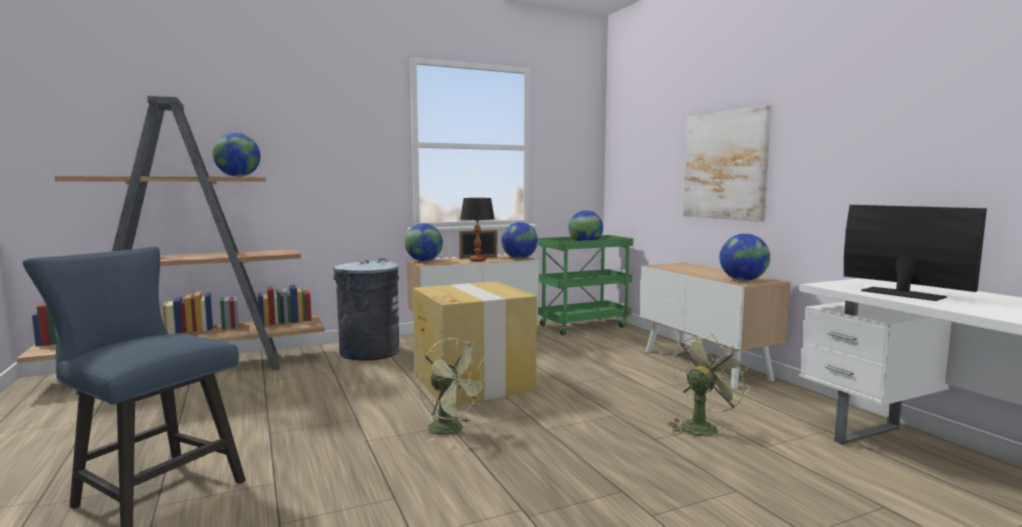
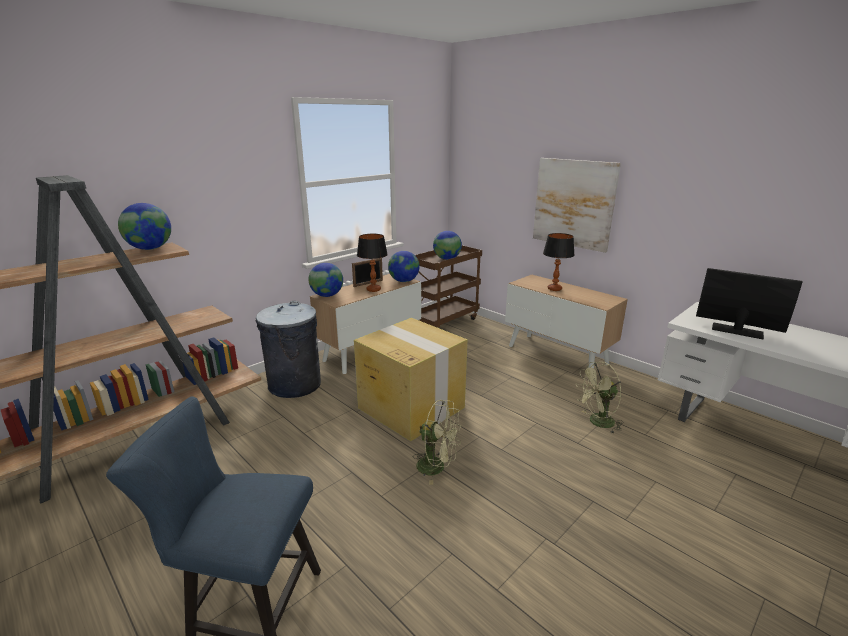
camera: 20 degrees left, 15 degrees up
green cart [538,235,633,335] -> brown cart [415,245,482,328]
green fan [668,334,750,436] -> green fan turned 135 degrees counterclockwise [576,362,623,433]
globe [719,234,770,281] -> none
none -> table lamp [543,233,575,291]

